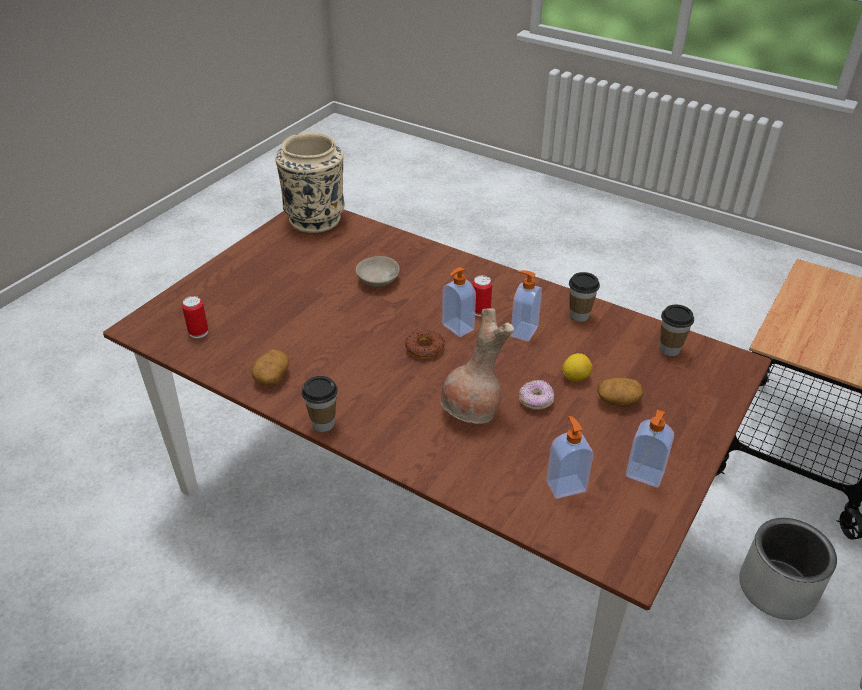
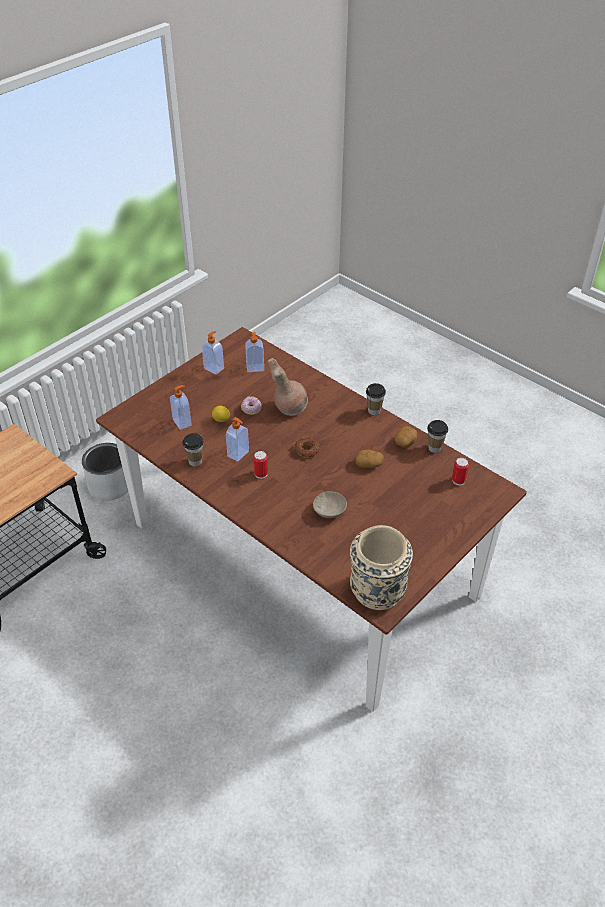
camera: 170 degrees left, 5 degrees up
soap dispenser [442,267,476,337] -> soap dispenser moved to [170,385,192,430]
potato [597,378,643,407] -> potato moved to [355,450,384,468]
cup [660,305,694,356] -> cup moved to [427,420,448,453]

